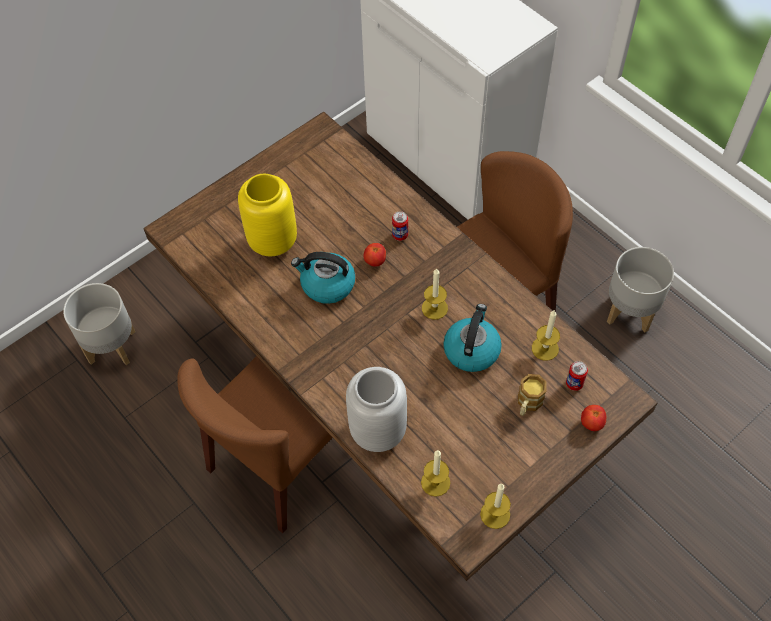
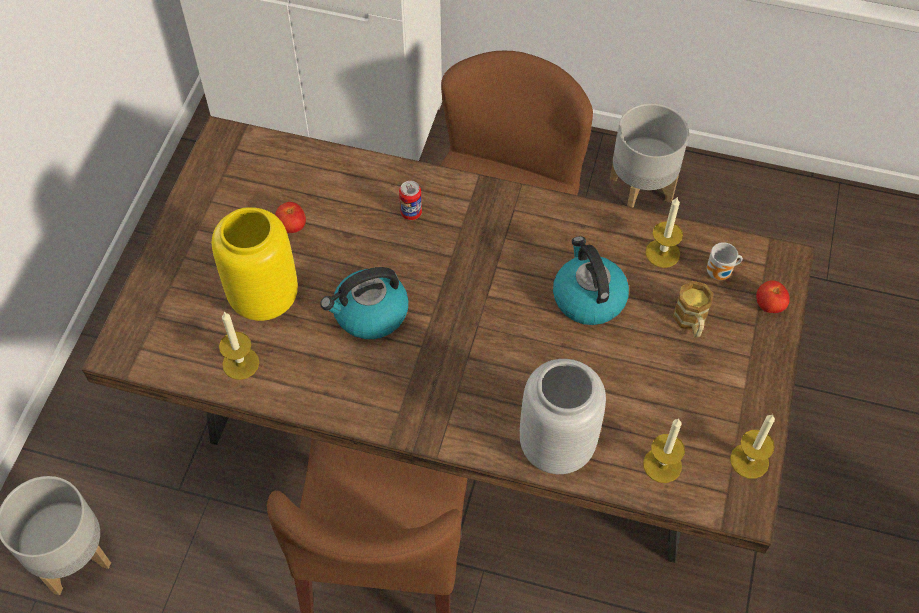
camera: 35 degrees left, 0 degrees up
tomato [364,243,386,267] -> tomato moved to [275,202,306,233]
candle [422,268,448,320] -> candle moved to [219,311,259,380]
can [566,361,588,391] -> mug [707,242,743,280]

